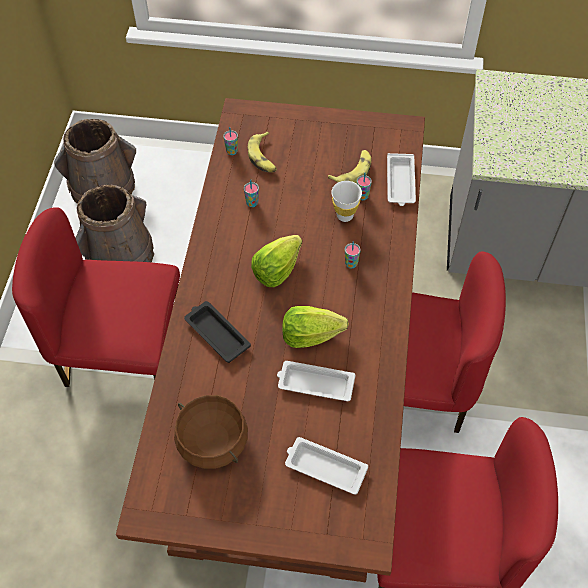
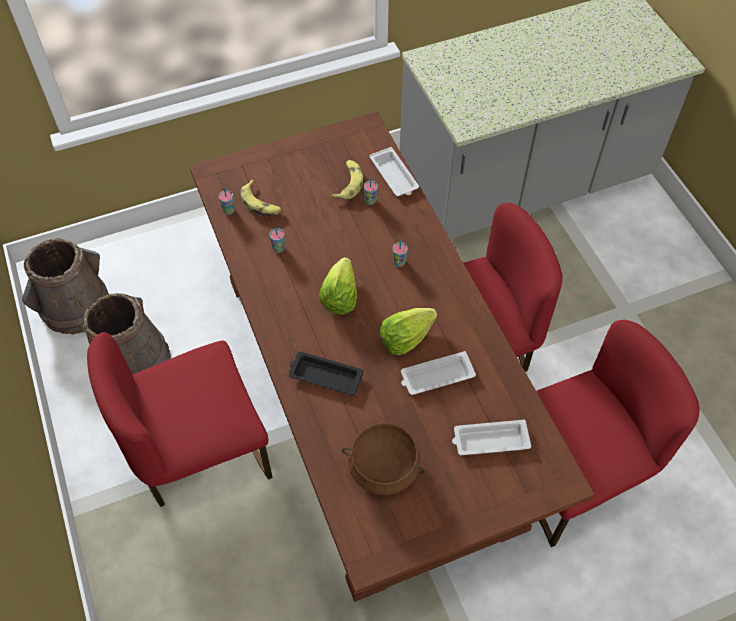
camera: 30 degrees left, 0 degrees up
white cup [331,181,362,222] -> none

